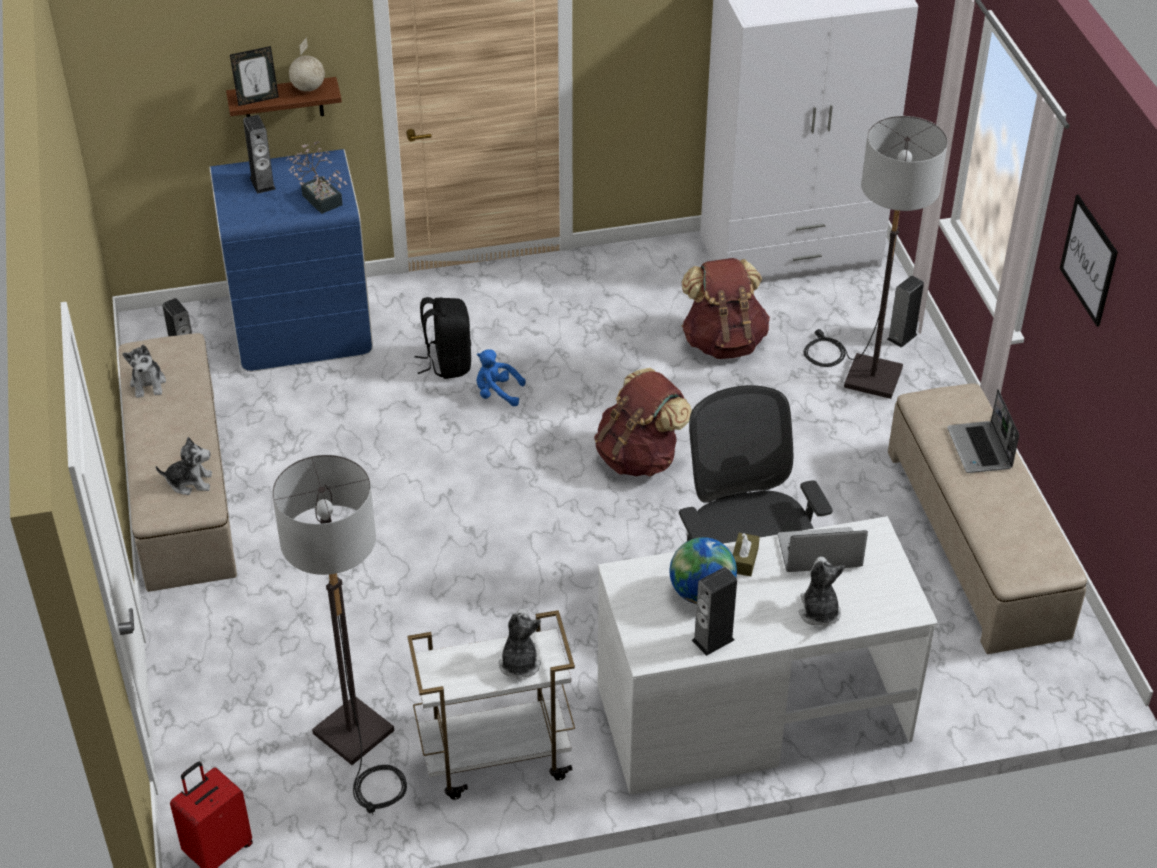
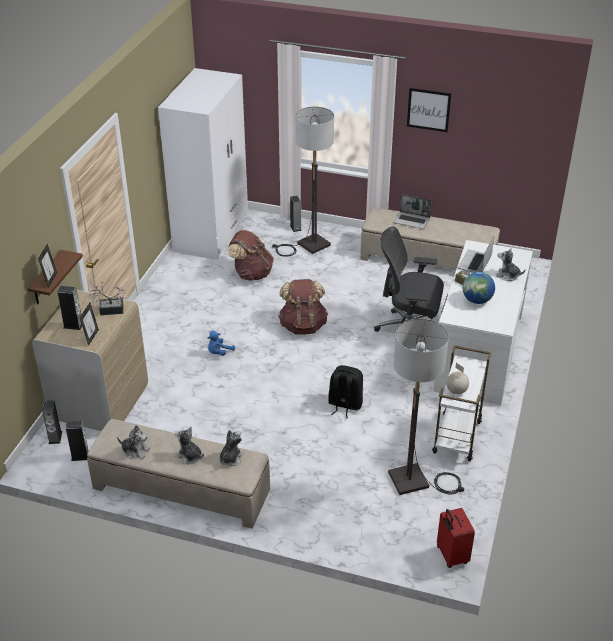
camera: 60 degrees left, 5 degrees down
blue dresser [209,149,373,372] -> beige dresser [32,290,148,431]
globe [289,37,325,92] -> globe moved to [446,363,469,394]
black backpack [415,297,471,379] -> black backpack moved to [328,365,363,418]
plush toy [498,608,541,679] -> plush toy moved to [175,426,204,464]
speaker [692,567,737,656] -> speaker moved to [42,400,62,444]
none -> picture frame [80,303,99,346]

